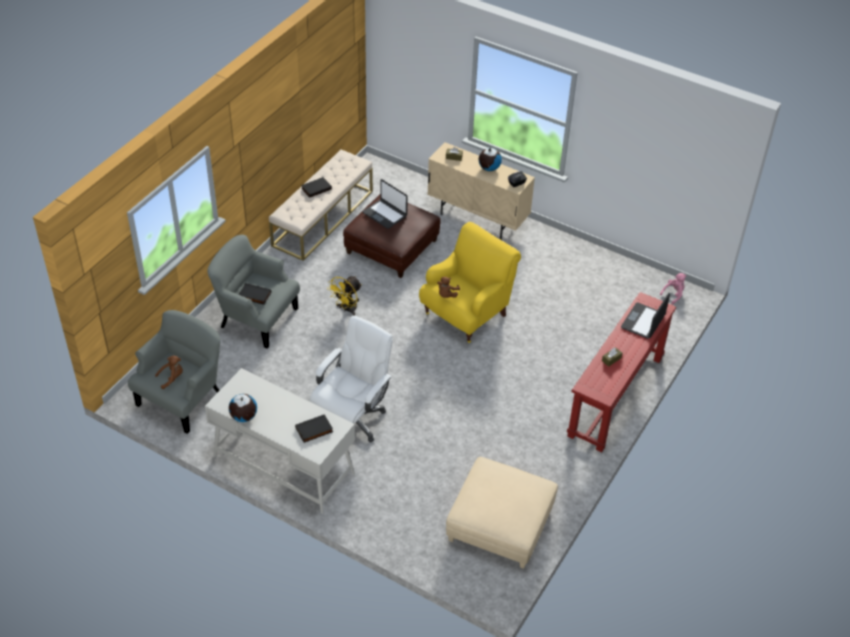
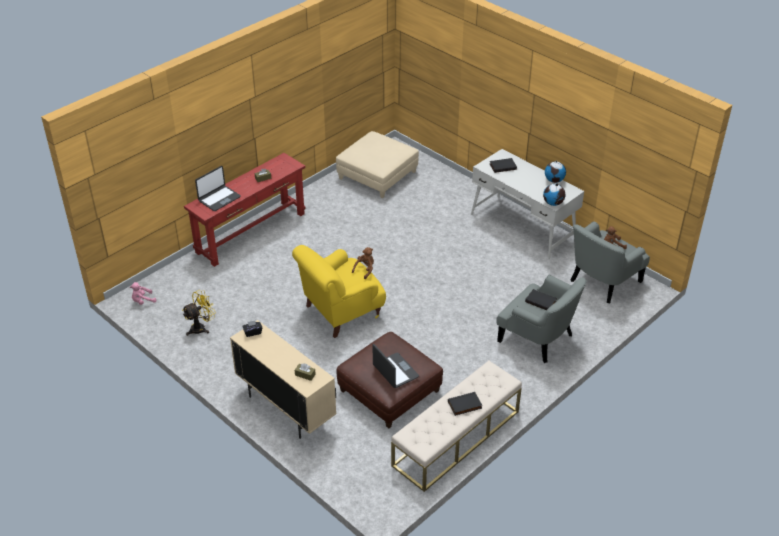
camera: 165 degrees left, 5 degrees down
white office chair [310,316,393,442] -> none
yellow fan [327,276,362,316] -> yellow fan moved to [182,290,216,336]
globe [479,148,502,171] -> globe moved to [543,183,565,206]

